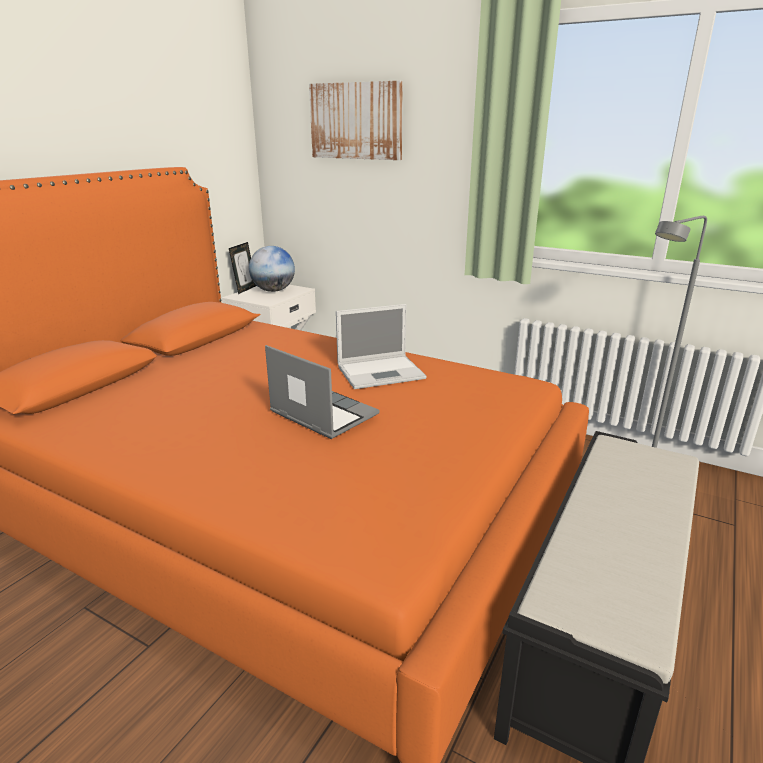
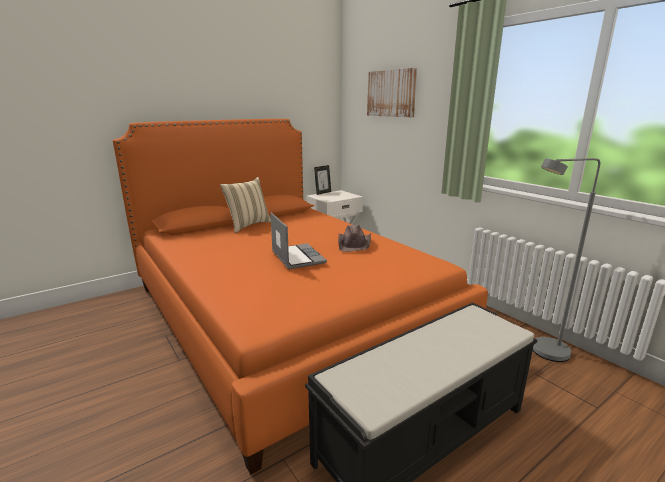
camera: 25 degrees right, 5 degrees down
globe [249,246,295,292] -> none
laptop [336,304,427,389] -> brown hat [338,225,371,252]
none -> beige pillow [220,177,271,233]

